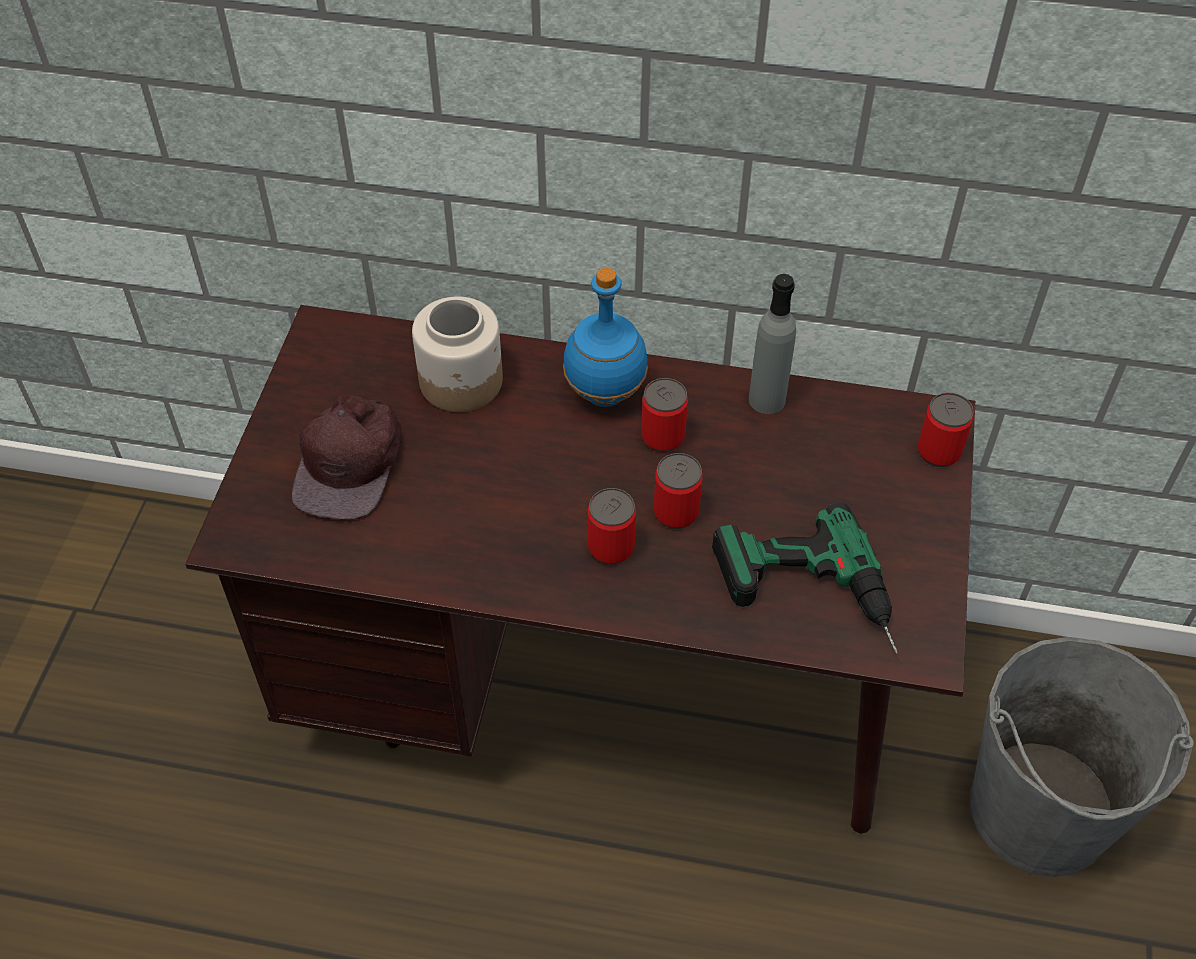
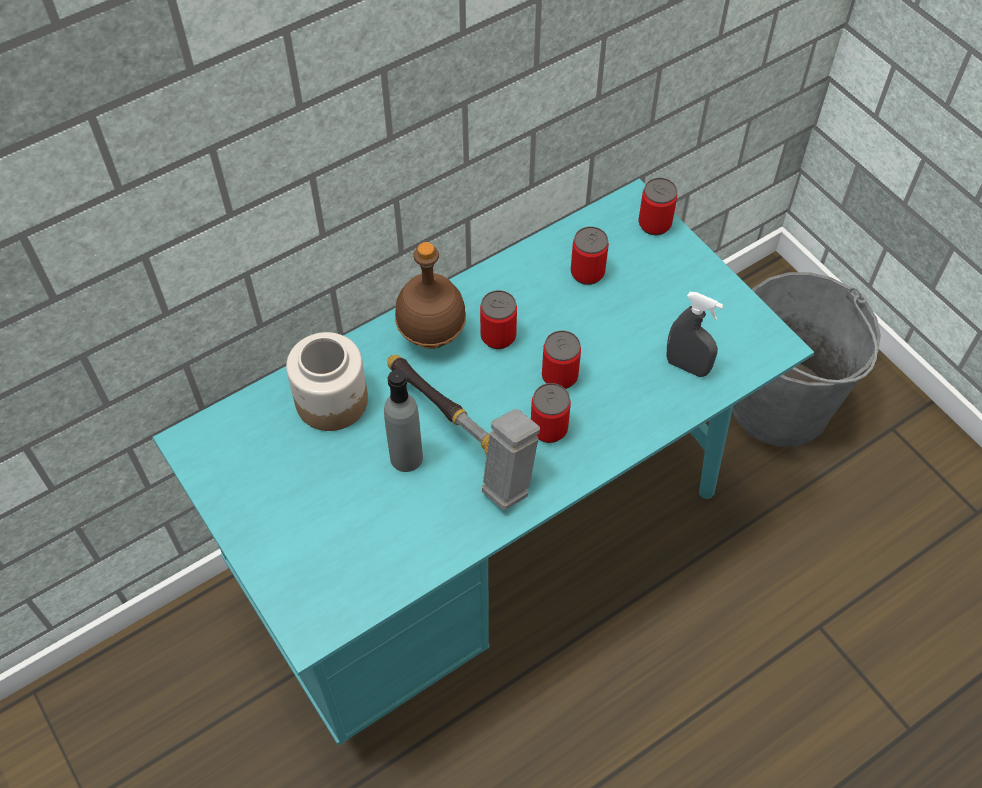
camera: 45 degrees left, 5 degrees up
brown desk [185,305,975,834] -> turquoise desk [153,179,814,746]
brown cap [291,395,401,520] -> none
blue bottle [563,268,648,407] -> brown bottle [395,242,466,349]
power drill [712,502,898,654] -> grey spray bottle [666,292,723,377]
grey bottle [749,274,796,414] -> grey bottle moved to [384,369,423,472]
none -> hammer [387,355,540,510]
none -> can [571,226,609,285]

